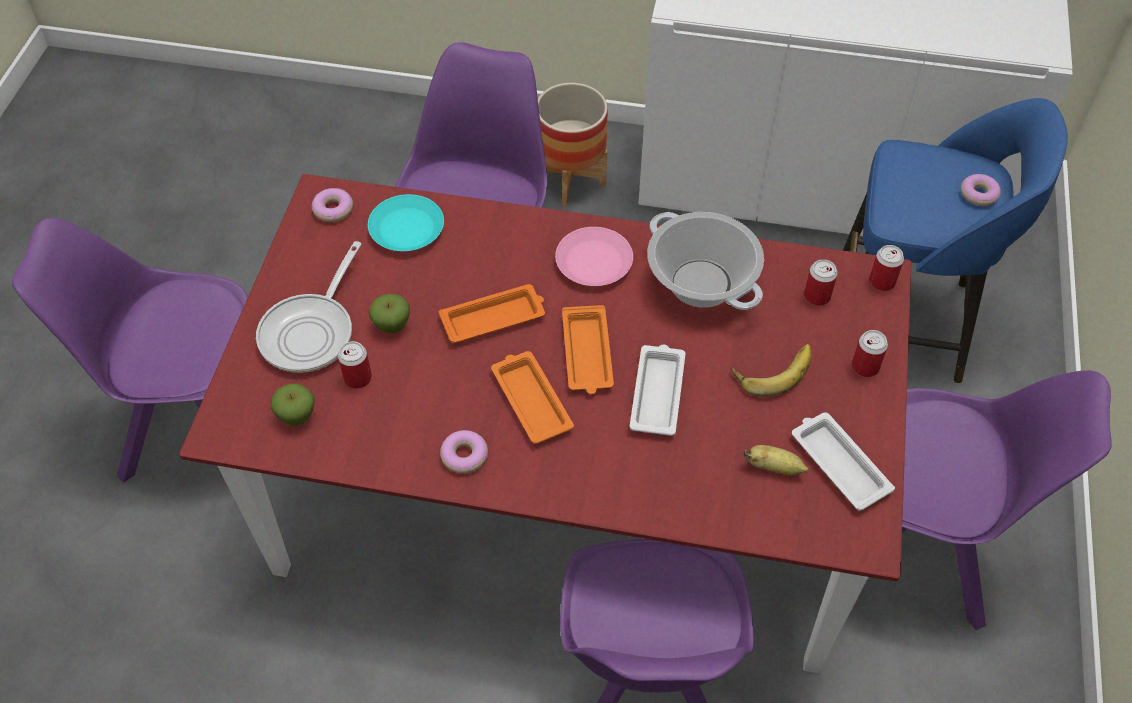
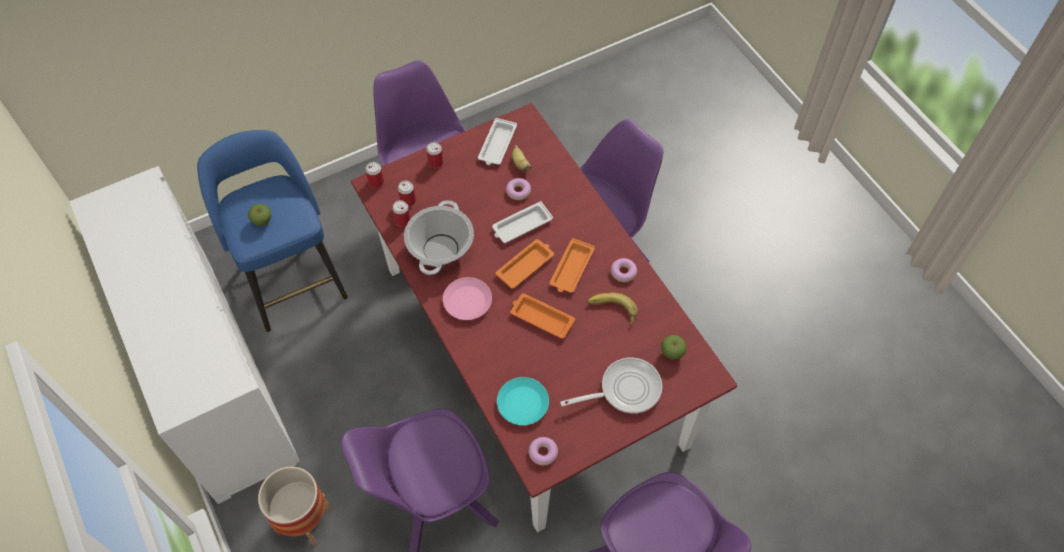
camera: 130 degrees left, 5 degrees up
can [338,341,372,389] -> can moved to [392,200,411,227]
apple [369,293,410,333] -> apple moved to [248,204,271,226]
banana [731,344,812,397] -> banana moved to [587,292,638,325]
donut [961,174,1001,206] -> donut moved to [506,178,531,200]

